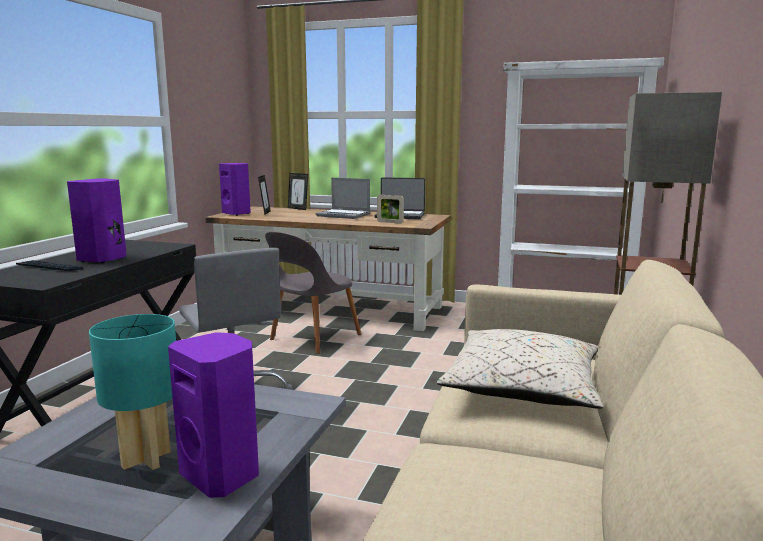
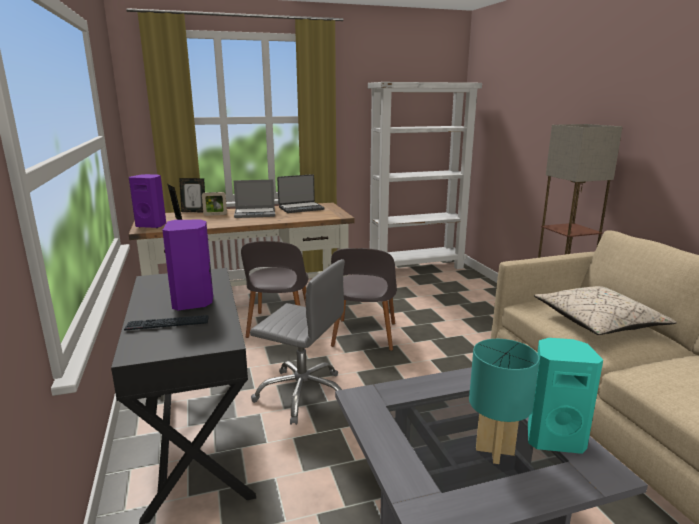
camera: 35 degrees left, 5 degrees up
purple speaker [168,332,259,498] -> turquoise speaker [528,338,603,454]
picture frame [377,195,404,224] -> picture frame moved to [202,192,227,216]
none -> grey chair [331,248,397,351]

